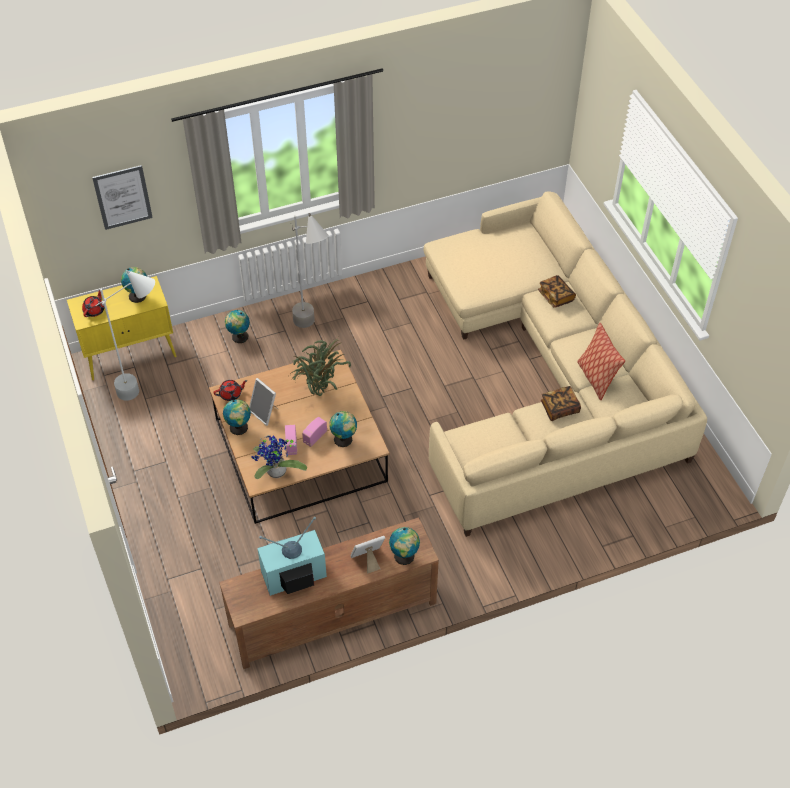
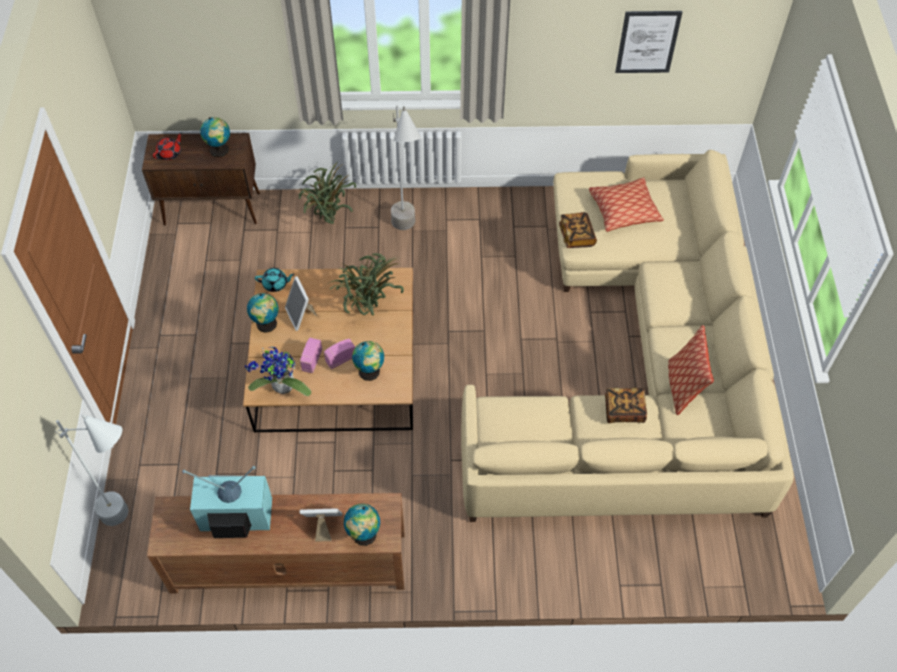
camera: 20 degrees right, 5 degrees up
yellow cabinet [67,276,176,380] -> brown cabinet [142,133,260,225]
picture [92,165,153,230] -> picture moved to [615,11,682,73]
white floor lamp [95,270,155,401] -> white floor lamp moved to [54,415,128,526]
red teapot [213,380,248,401] -> turquoise teapot [255,268,295,292]
globe [225,310,250,343] -> potted plant [298,162,356,224]
book [538,275,576,308] -> book moved to [559,212,597,248]
none -> pillow [589,177,664,232]

